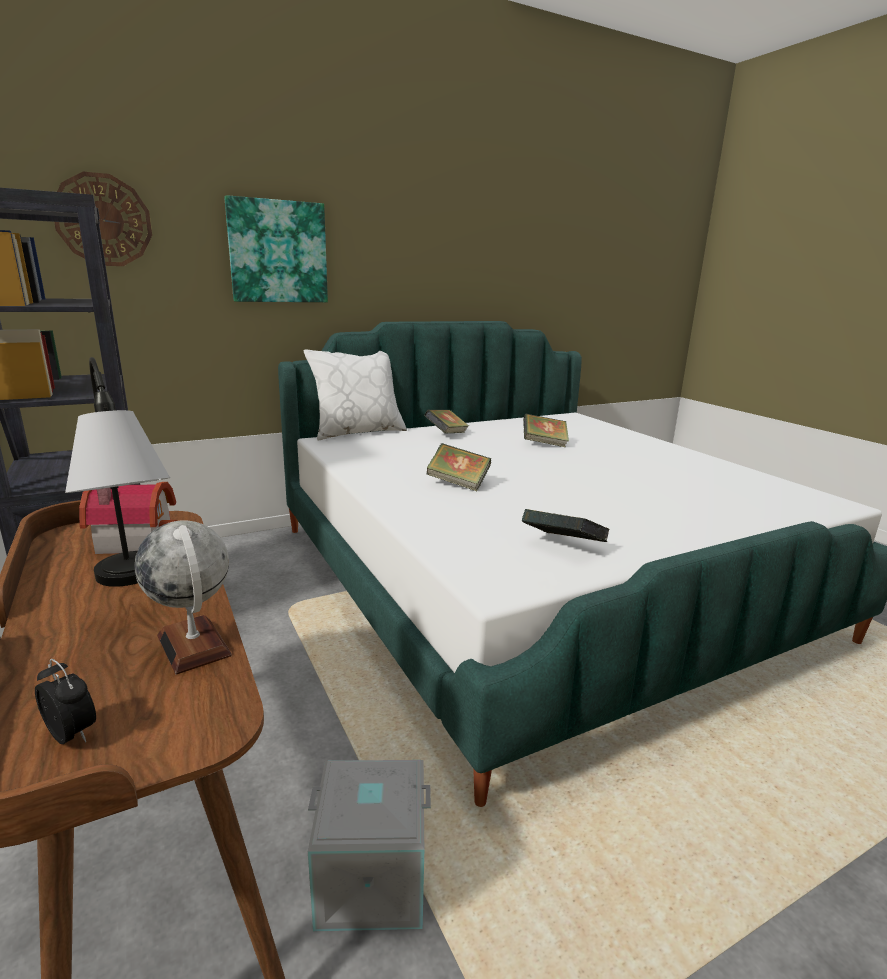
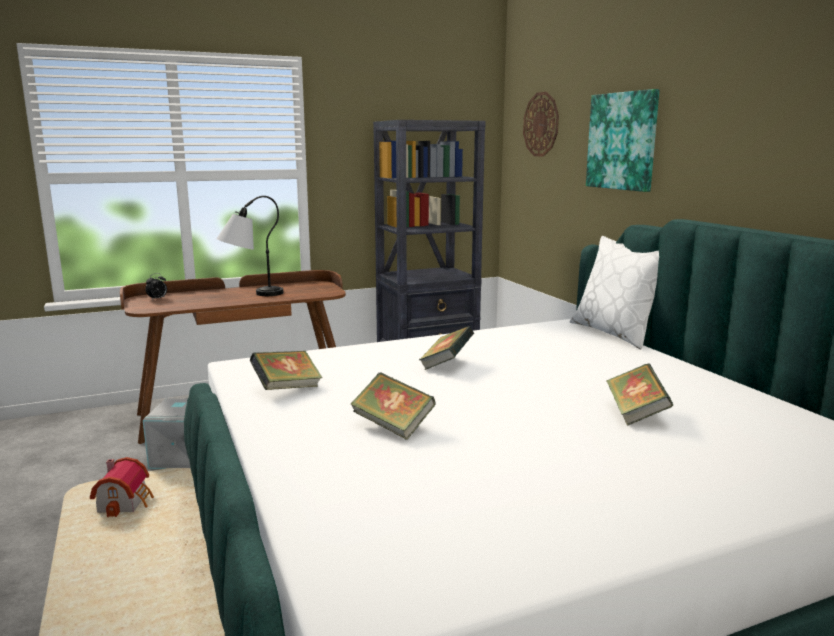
camera: 95 degrees right, 5 degrees down
toy house [79,482,177,554] -> toy house moved to [90,457,154,517]
globe [134,521,232,675] -> none
book [424,410,469,433] -> book moved to [351,372,436,440]

